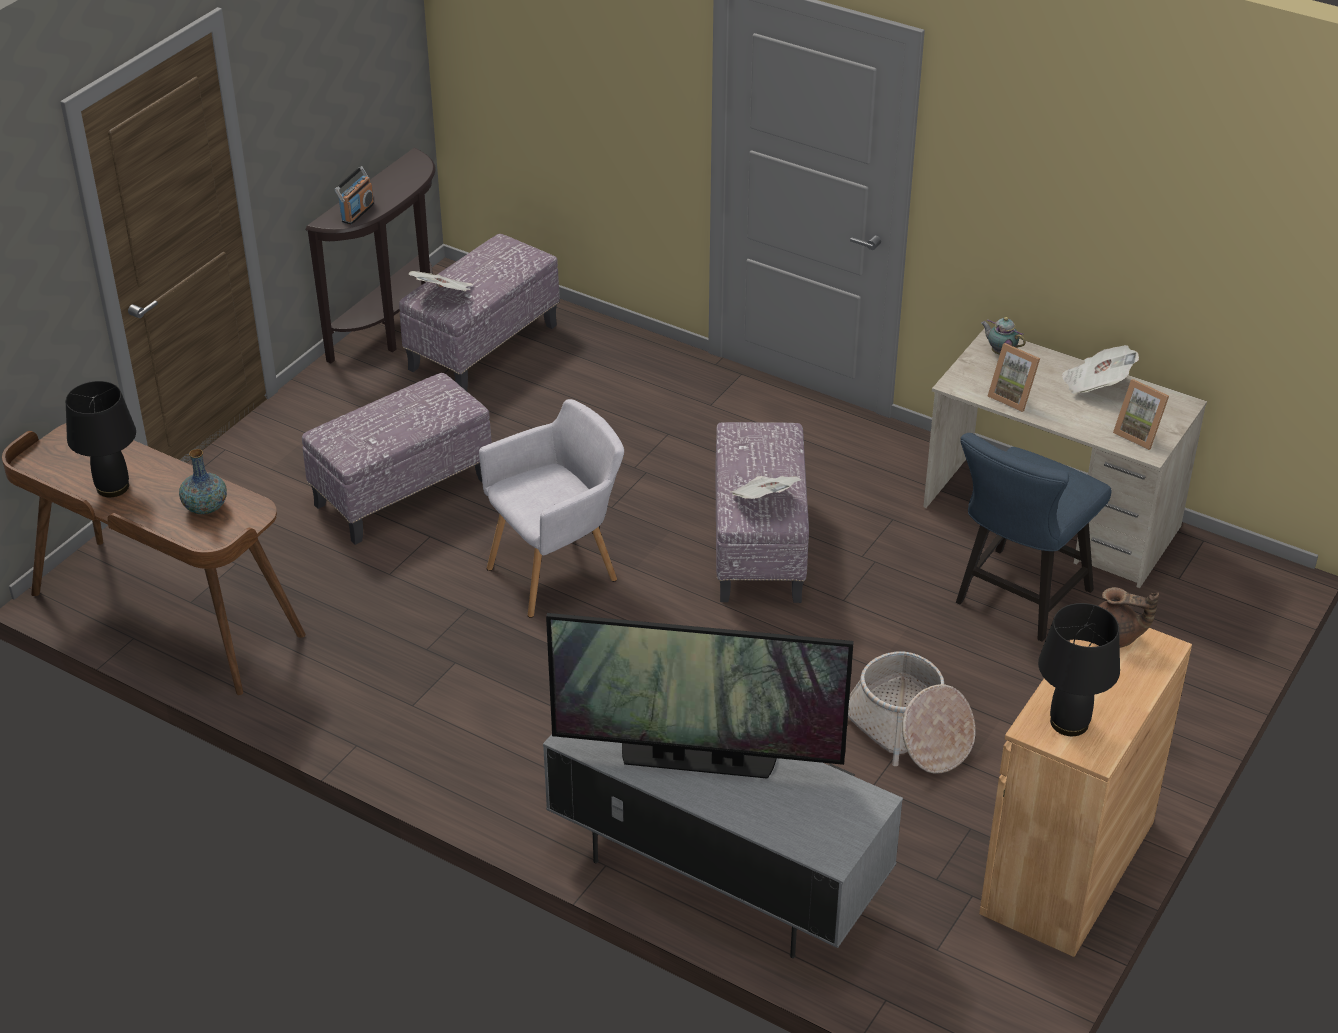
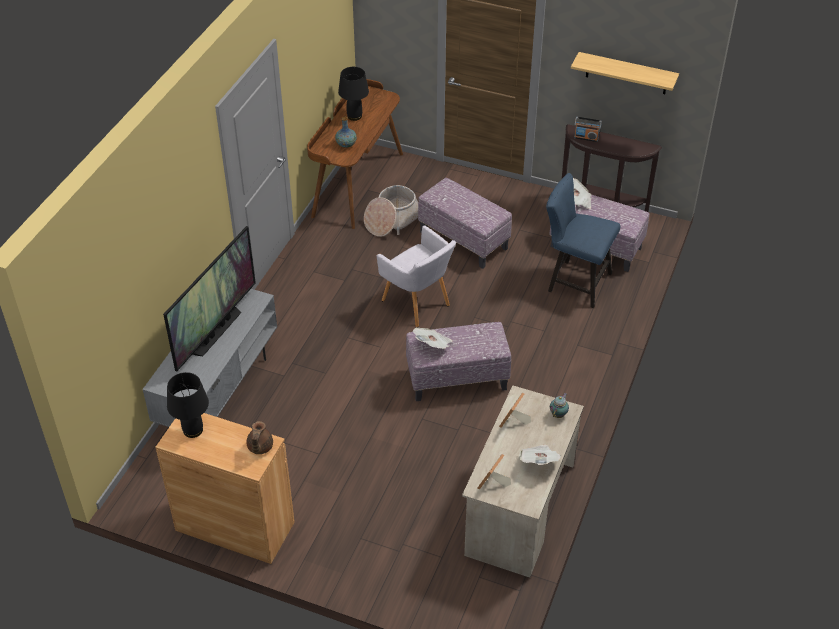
camera: 80 degrees right, 5 degrees up
television [546,613,854,779] -> television turned 150 degrees counterclockwise [163,226,256,371]
basket [848,652,975,773] -> basket moved to [364,185,418,237]
blue chair [956,433,1112,642] -> blue chair moved to [546,173,620,308]
none -> shelf [571,52,679,94]

